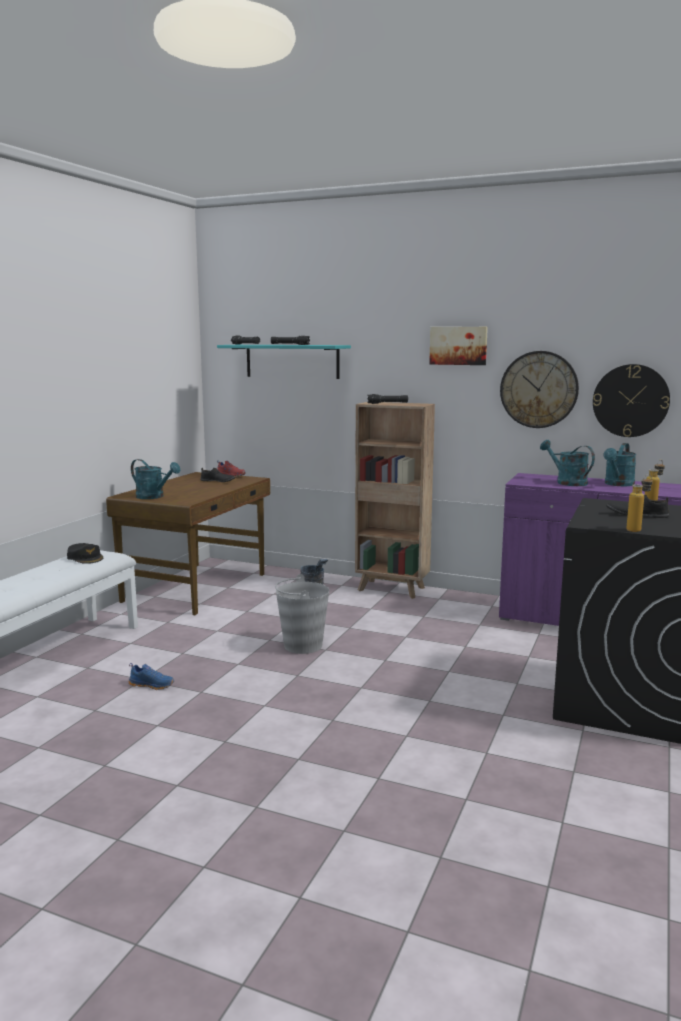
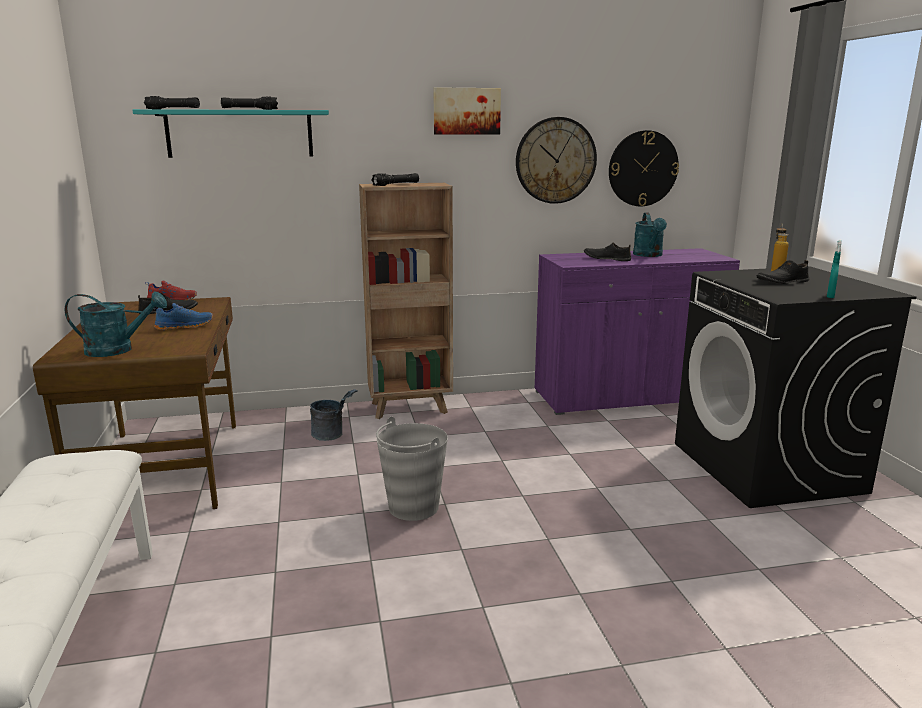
camera: 35 degrees left, 5 degrees up
black cap [67,543,103,564] -> none
blue shoe [129,663,174,690] -> blue shoe moved to [154,303,213,330]
turquoise watering can [540,440,595,486] -> black shoe [584,243,631,261]
bottle [626,474,653,532] -> turquoise spray bottle [827,239,842,298]

